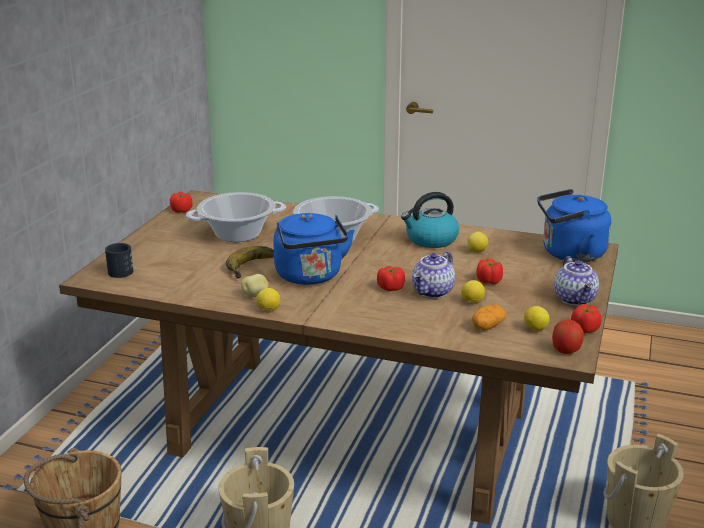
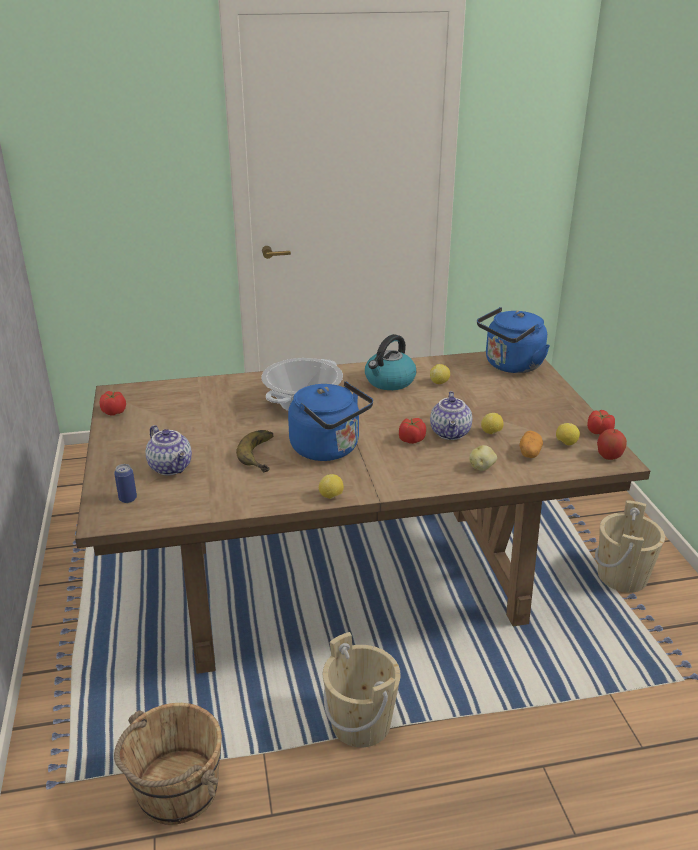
camera: 30 degrees left, 5 degrees up
black mug [105,243,133,278] -> can [114,464,137,503]
cooking pot [186,192,286,242] -> none
potato [241,274,269,297] -> potato moved to [469,445,497,471]
tomato [476,259,503,285] -> none
teapot [554,256,599,306] -> teapot moved to [146,425,192,475]

